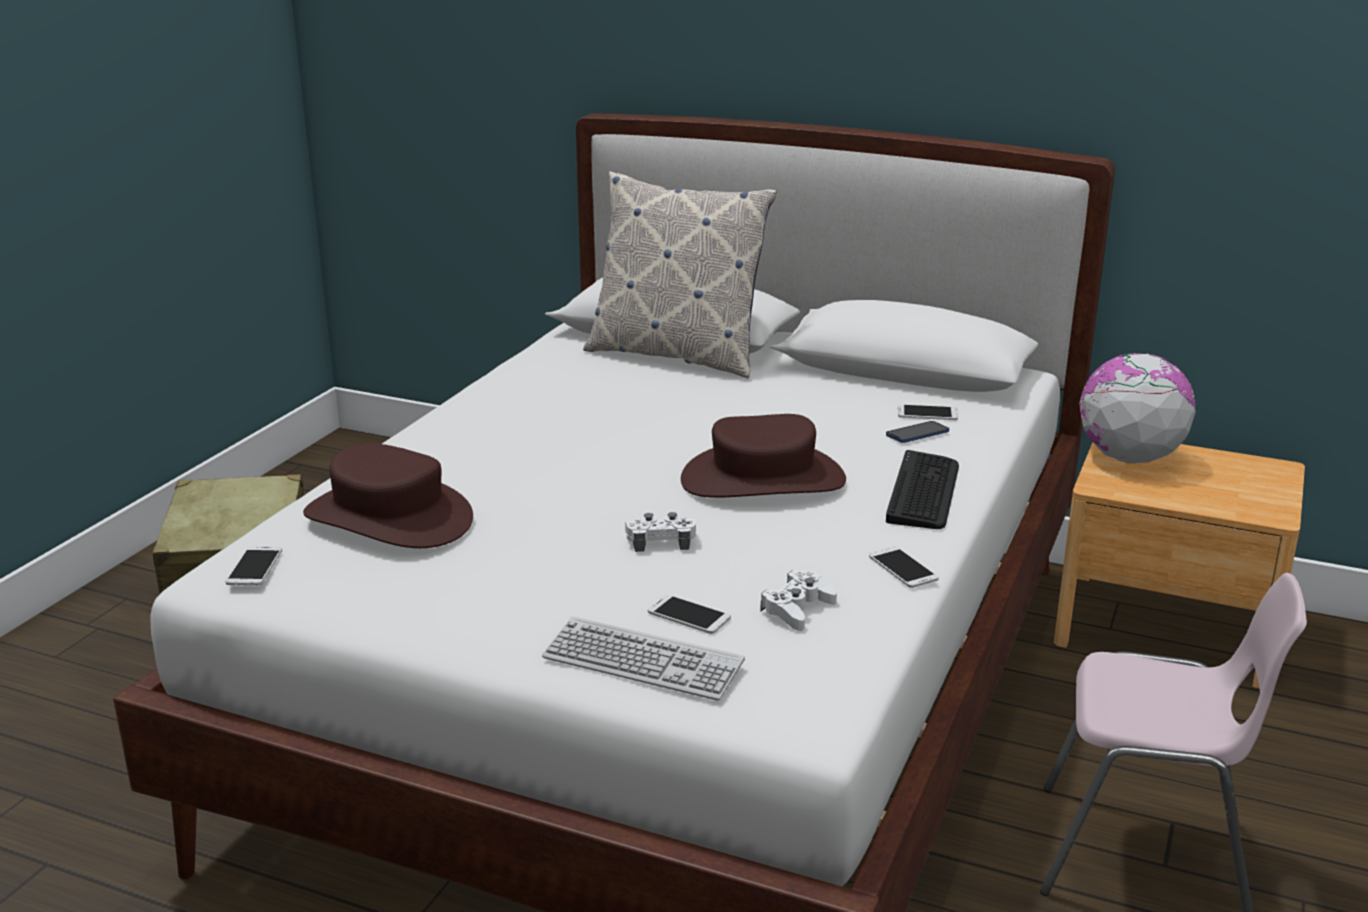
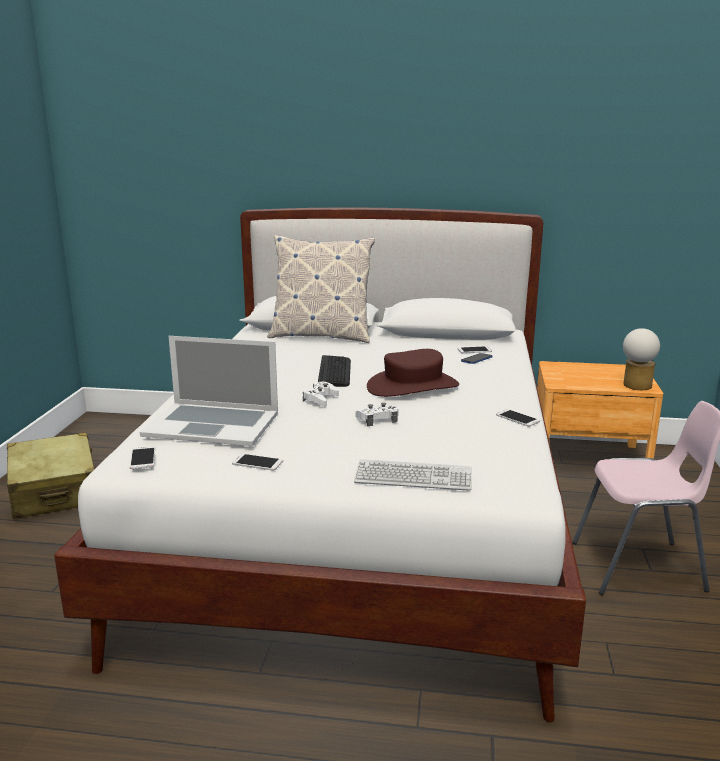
camera: 15 degrees left, 5 degrees down
brown hat [303,443,473,548] -> laptop [140,336,278,446]
phone [648,595,731,634] -> phone moved to [232,454,283,471]
white game controller [760,570,837,631] -> white game controller moved to [303,382,339,407]
keyboard [886,450,959,529] -> keyboard moved to [318,355,351,387]
globe [1079,352,1196,463] -> none
none -> table lamp [623,328,660,390]

